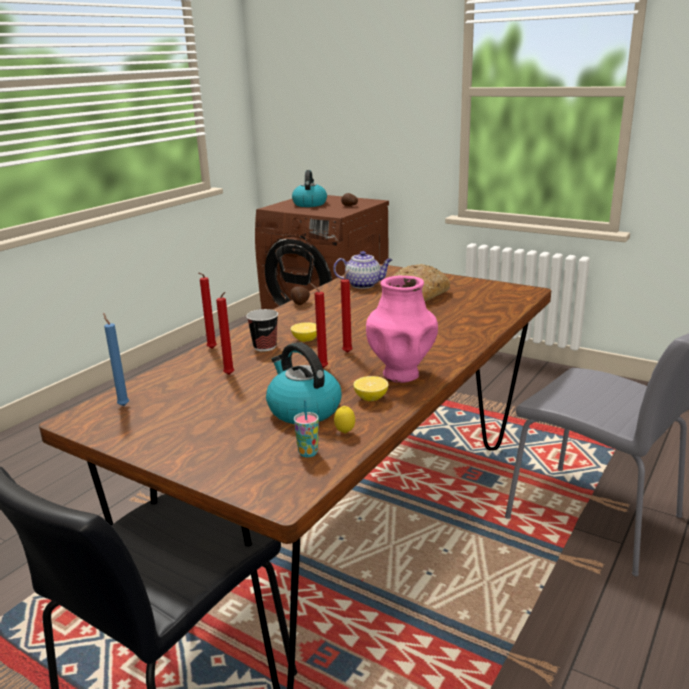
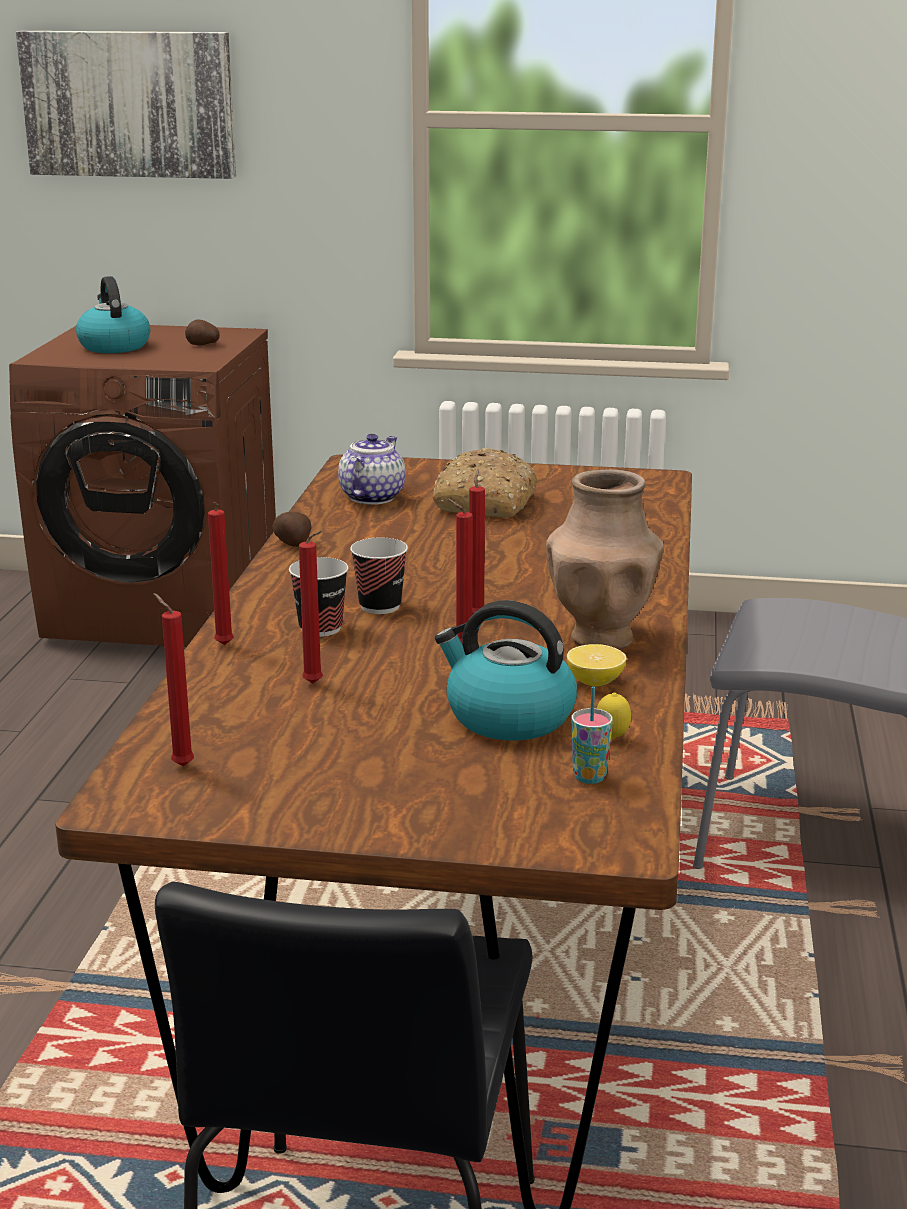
camera: 25 degrees left, 0 degrees up
blue candle [103,313,129,406] -> red candle [153,593,194,766]
lemon [291,322,317,342] -> cup [350,537,408,614]
teapot [333,251,392,289] -> teapot turned 45 degrees counterclockwise [338,434,406,504]
pink vase [366,276,438,383] -> brown vase [546,469,664,650]
none -> picture [16,31,236,179]

